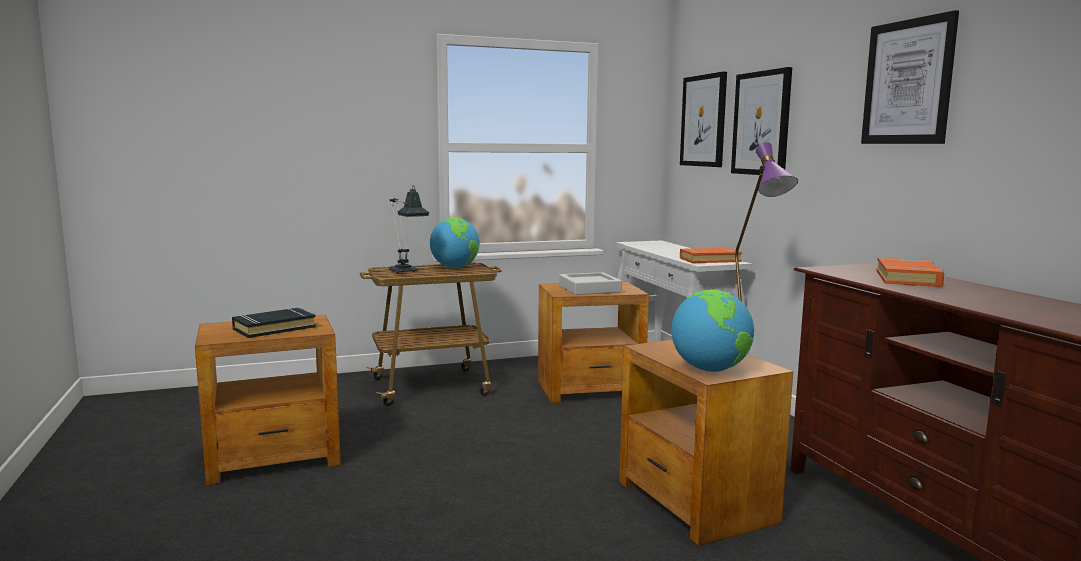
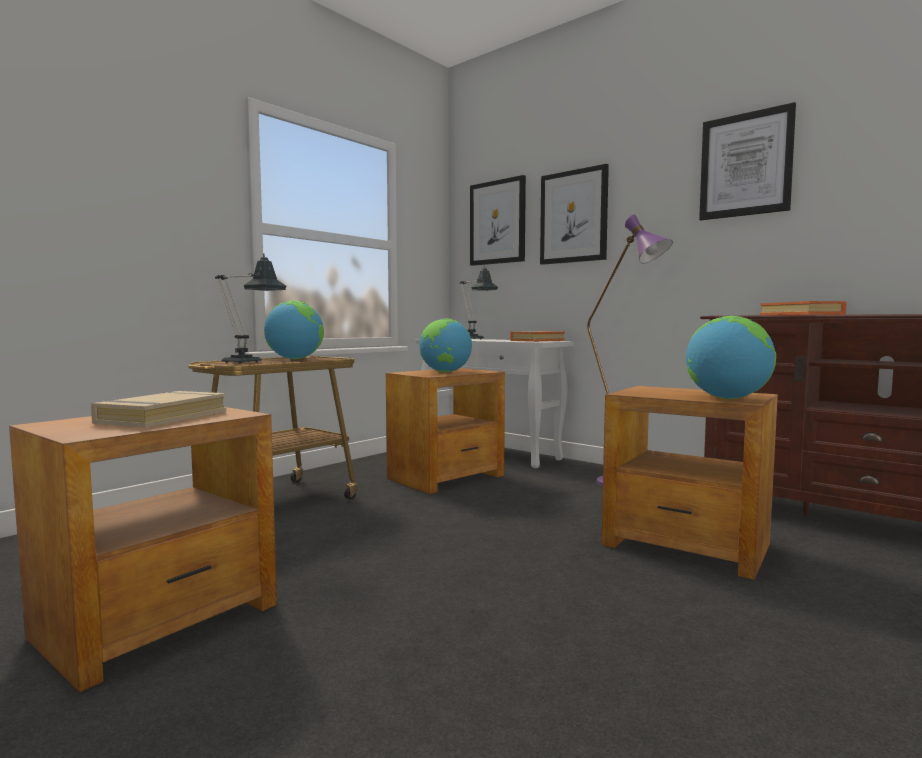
camera: 30 degrees left, 5 degrees down
black book [232,308,316,338] -> beige book [91,391,226,428]
grey tray [559,272,622,295] -> globe [419,319,472,372]
none -> table lamp [460,266,498,339]

